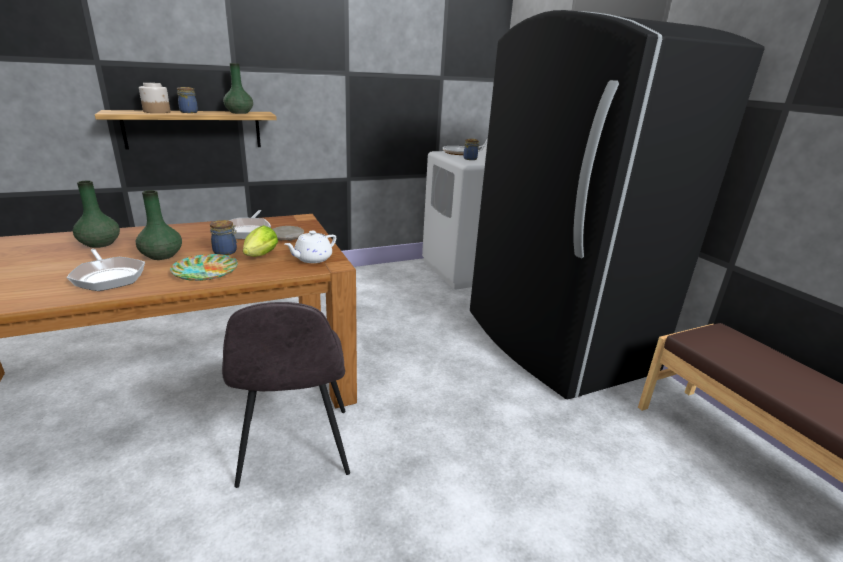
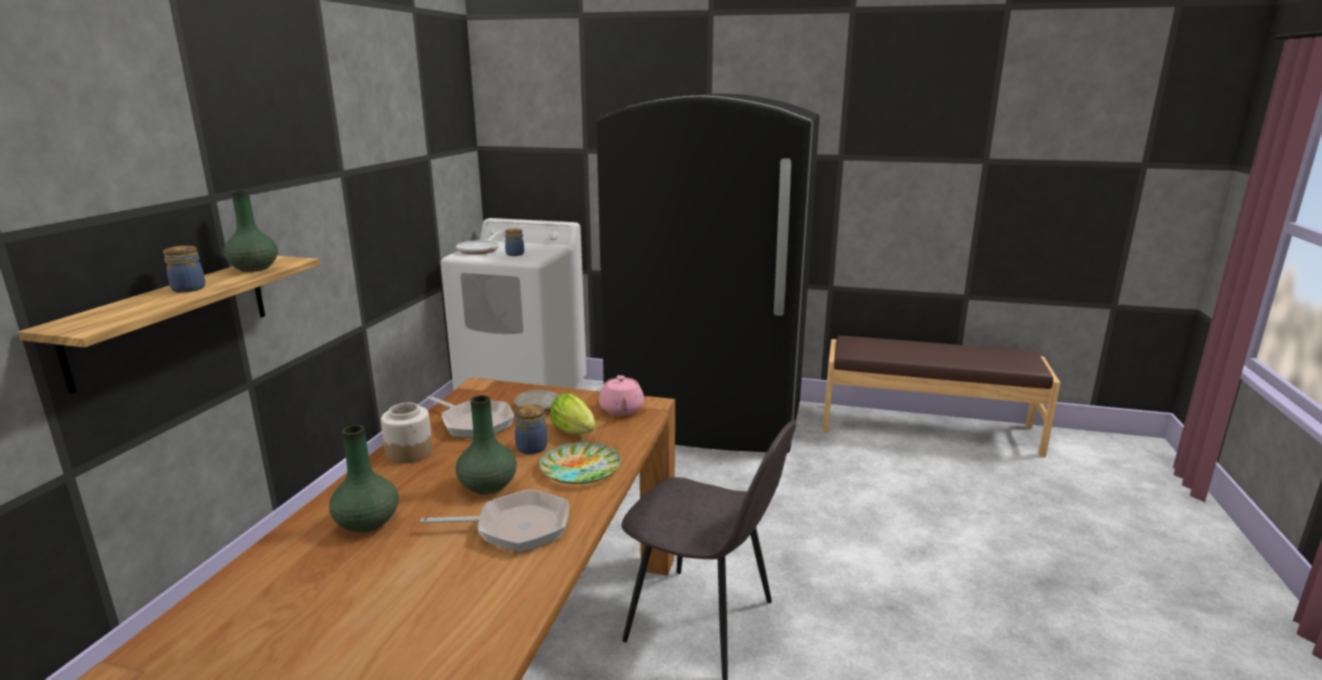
camera: 50 degrees left, 5 degrees down
jar [139,83,171,113] -> jar moved to [381,403,433,464]
white teapot [284,231,336,263] -> pink teapot [599,375,644,416]

